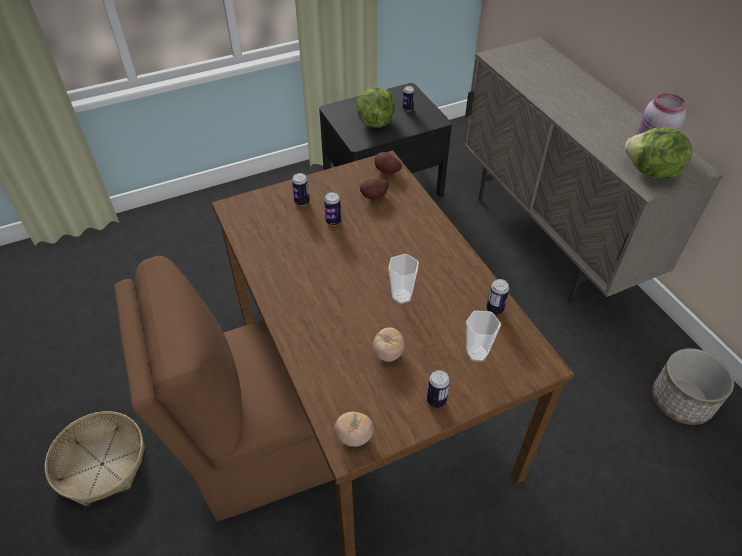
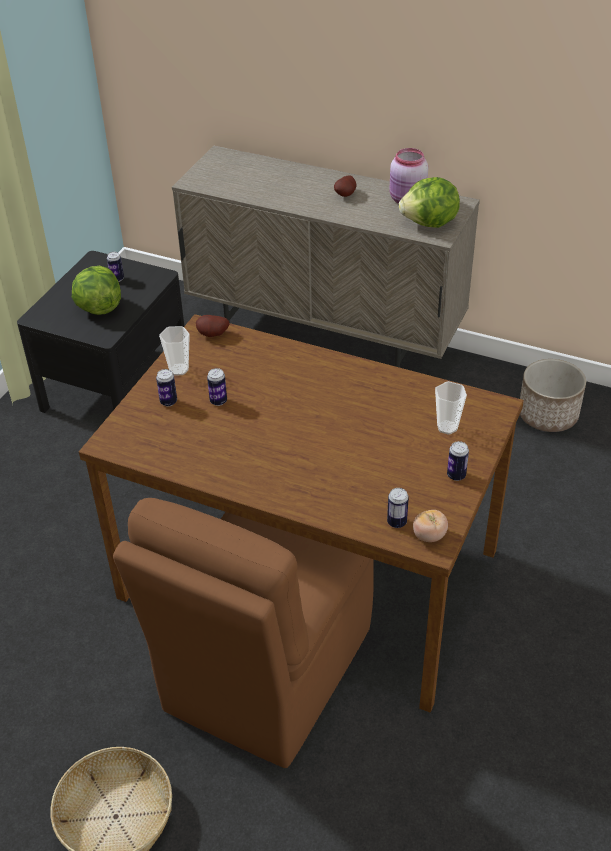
camera: 40 degrees left, 5 degrees down
potato [360,179,389,200] -> potato moved to [334,176,357,197]
tomato [373,327,405,362] -> none
cup [388,254,419,304] -> cup moved to [159,326,190,376]
can [487,279,509,315] -> can moved to [387,488,409,528]

